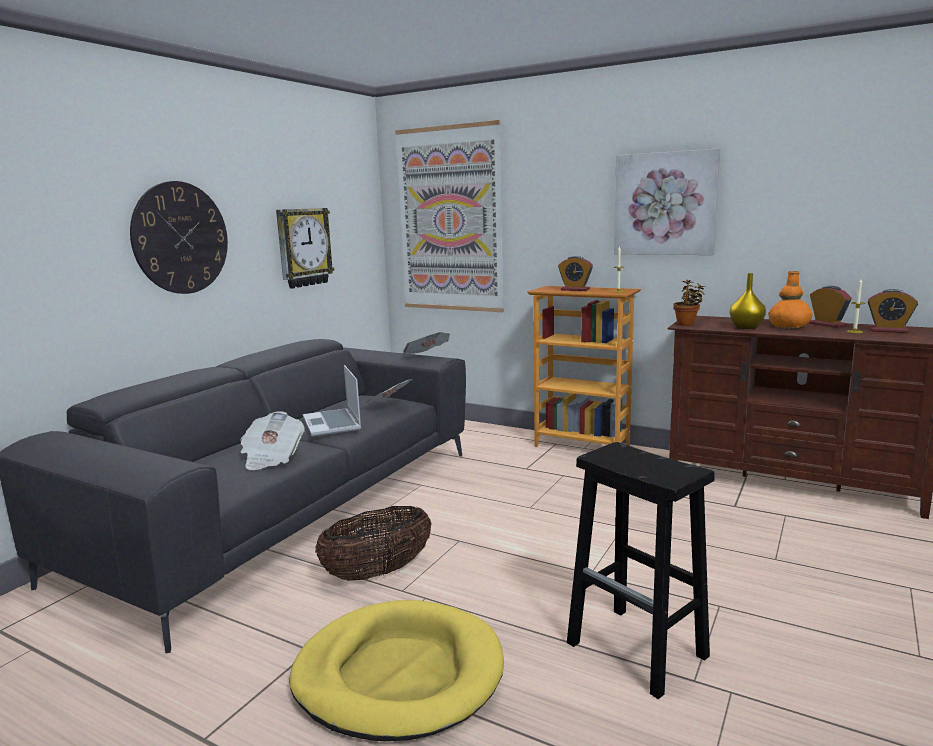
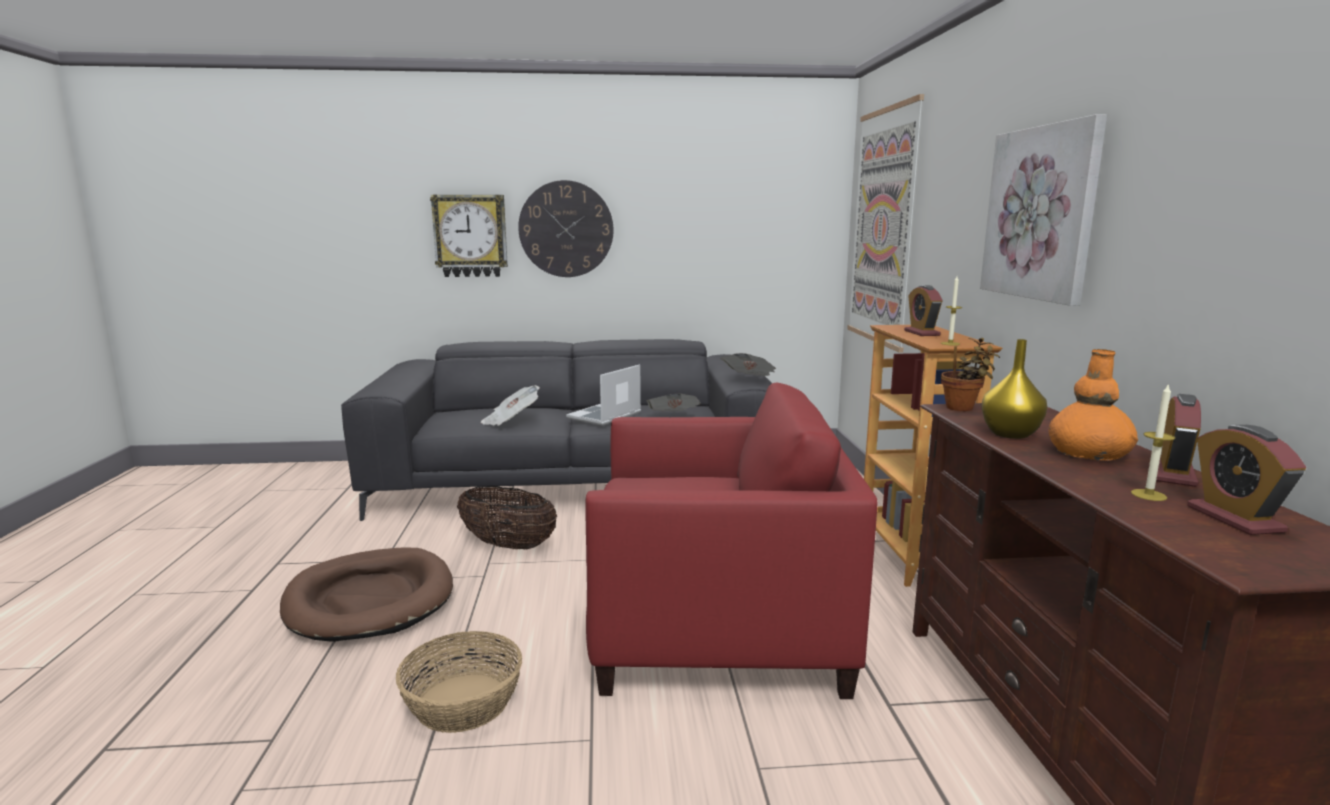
camera: 55 degrees right, 0 degrees up
wall clock [276,208,334,289] -> wall clock moved to [430,194,508,277]
yellow dog bed [289,600,504,741] -> brown dog bed [280,548,453,642]
black stool [567,442,715,699] -> basket [396,631,522,733]
none -> red armchair [585,383,877,699]

